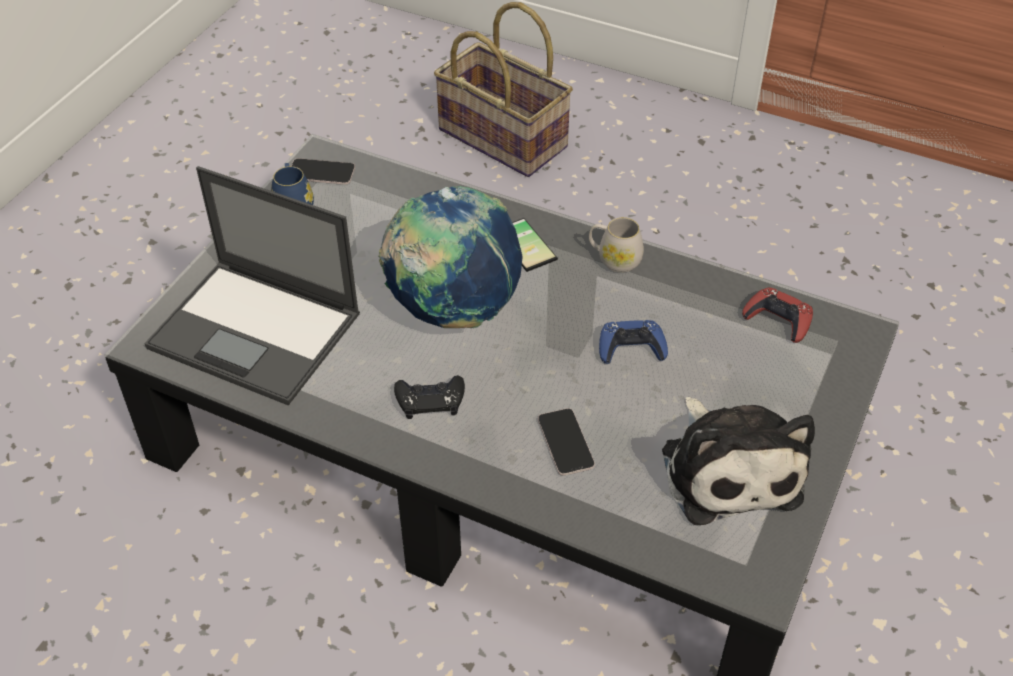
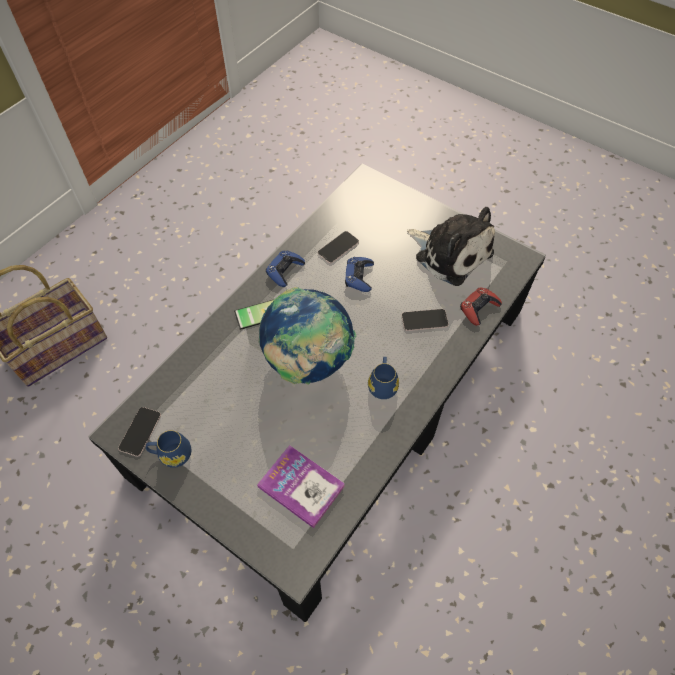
camera: 80 degrees left, 10 degrees up
laptop [144,166,360,406] -> book [257,445,345,528]
black game controller [394,375,465,419] -> blue mug [368,357,399,399]
white mug [589,217,644,273] -> blue game controller [266,251,305,287]
plush toy [662,397,815,525] -> plush toy turned 45 degrees clockwise [407,207,495,286]
red game controller [742,287,813,343] -> red game controller moved to [460,287,502,326]
none -> phone [318,231,359,263]

